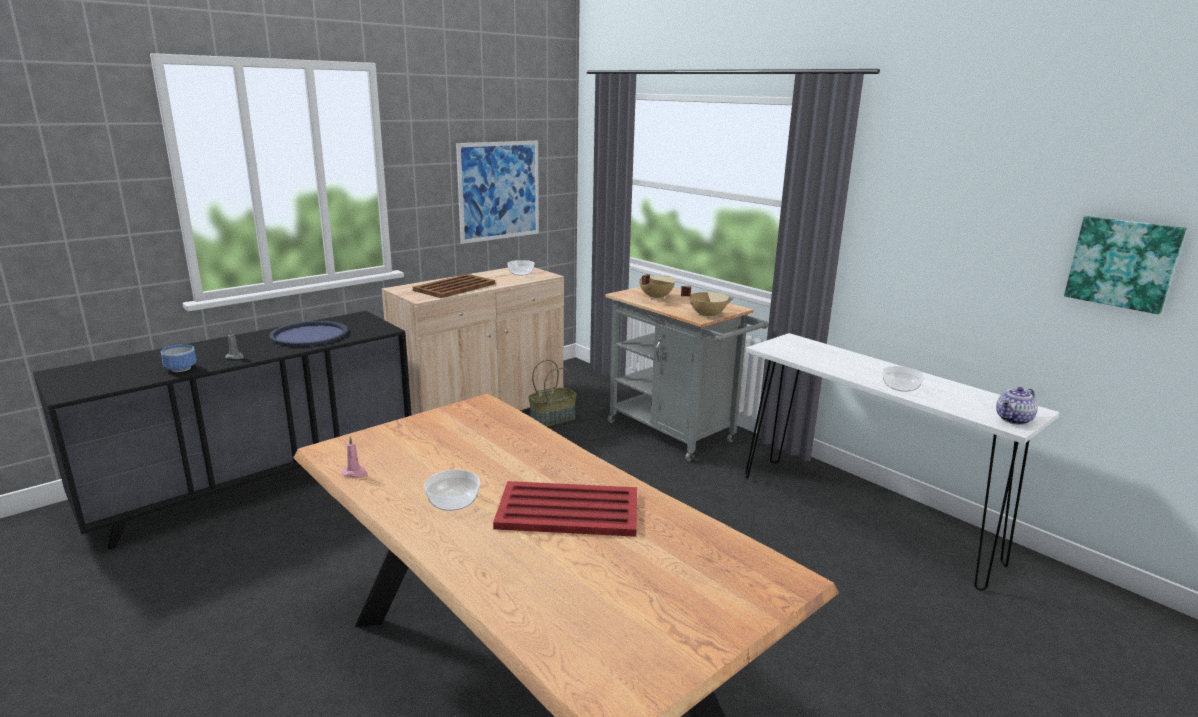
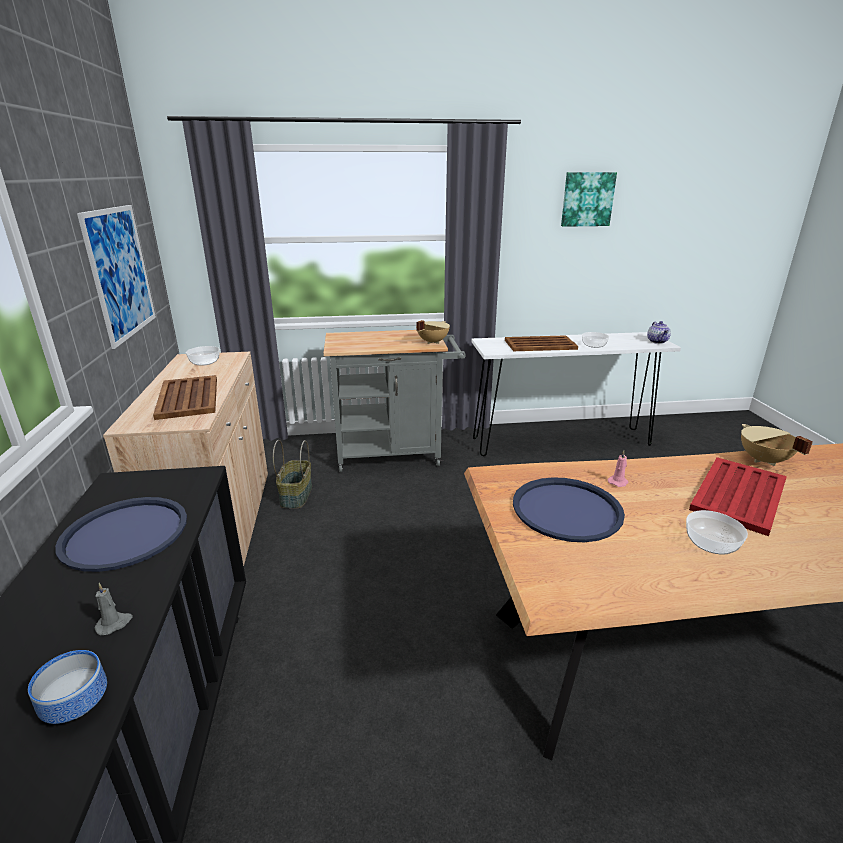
camera: 55 degrees left, 5 degrees up
pink candle [342,436,368,477] -> pink candle moved to [607,451,628,487]
beige cooking pot [639,274,675,300] -> beige cooking pot moved to [741,424,813,466]
picture [1064,216,1186,314] -> picture moved to [561,172,617,227]
none -> brown tray [505,335,578,351]
none -> blue tray [513,477,625,542]

